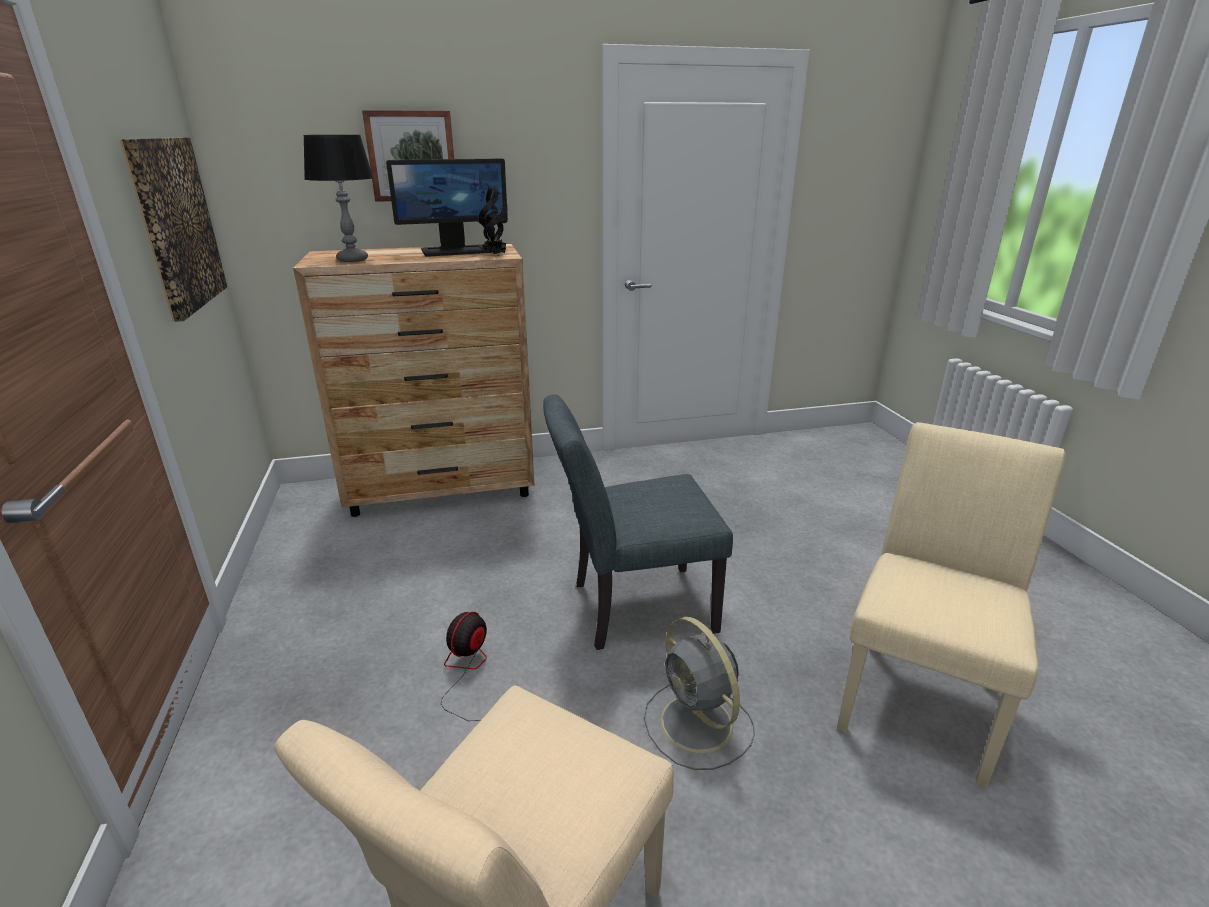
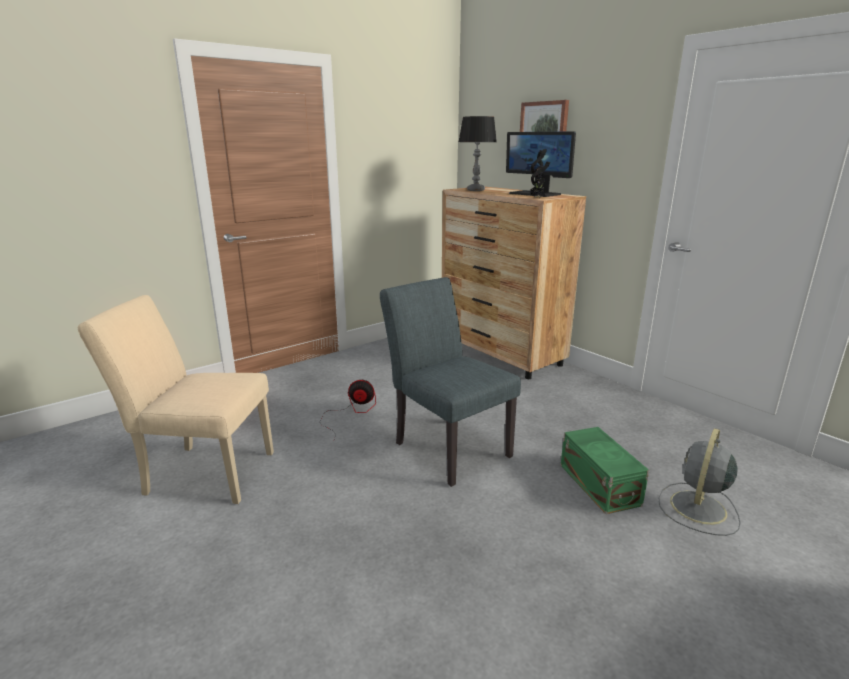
camera: 65 degrees right, 5 degrees down
picture [120,137,227,322] -> none
grey fan [644,617,755,770] -> grey fan moved to [658,428,740,536]
beige chair [837,422,1066,787] -> none
none -> green storage box [561,427,649,514]

